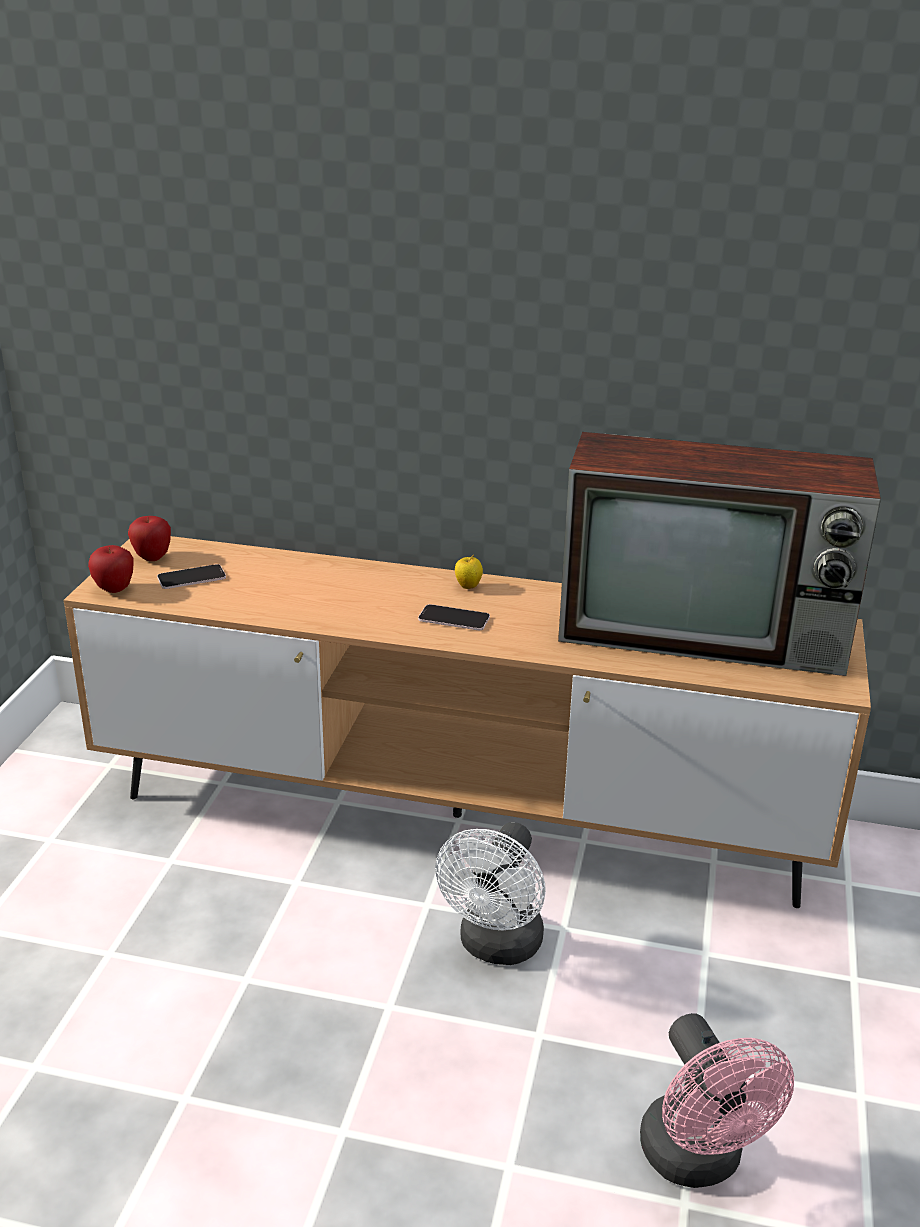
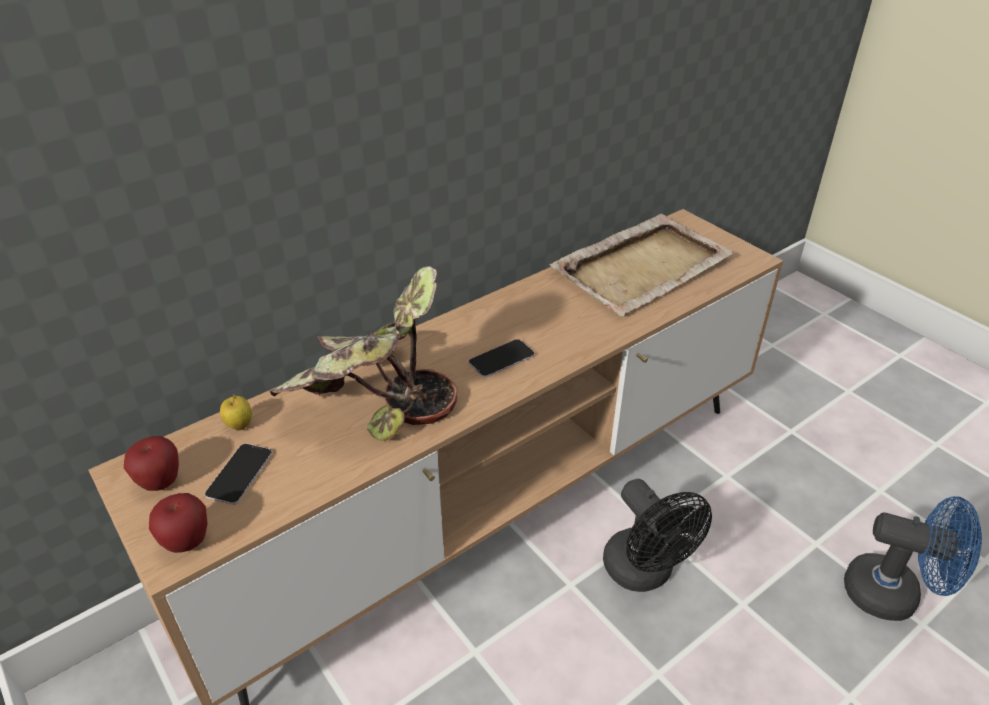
camera: 50 degrees left, 10 degrees up
white fan [435,822,546,965] -> black fan [603,479,712,592]
apple [455,555,483,589] -> apple moved to [220,395,252,431]
television [558,432,881,676] -> beige tray [550,214,734,316]
pink fan [640,1013,794,1188] -> blue fan [844,496,982,621]
none -> potted plant [270,266,458,441]

